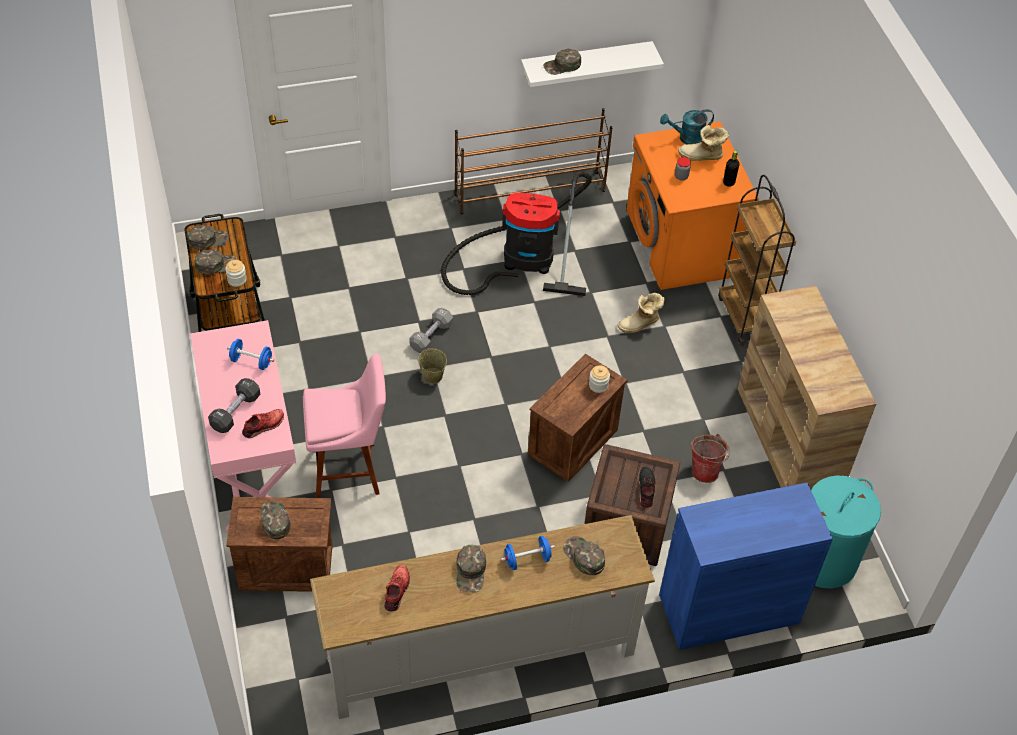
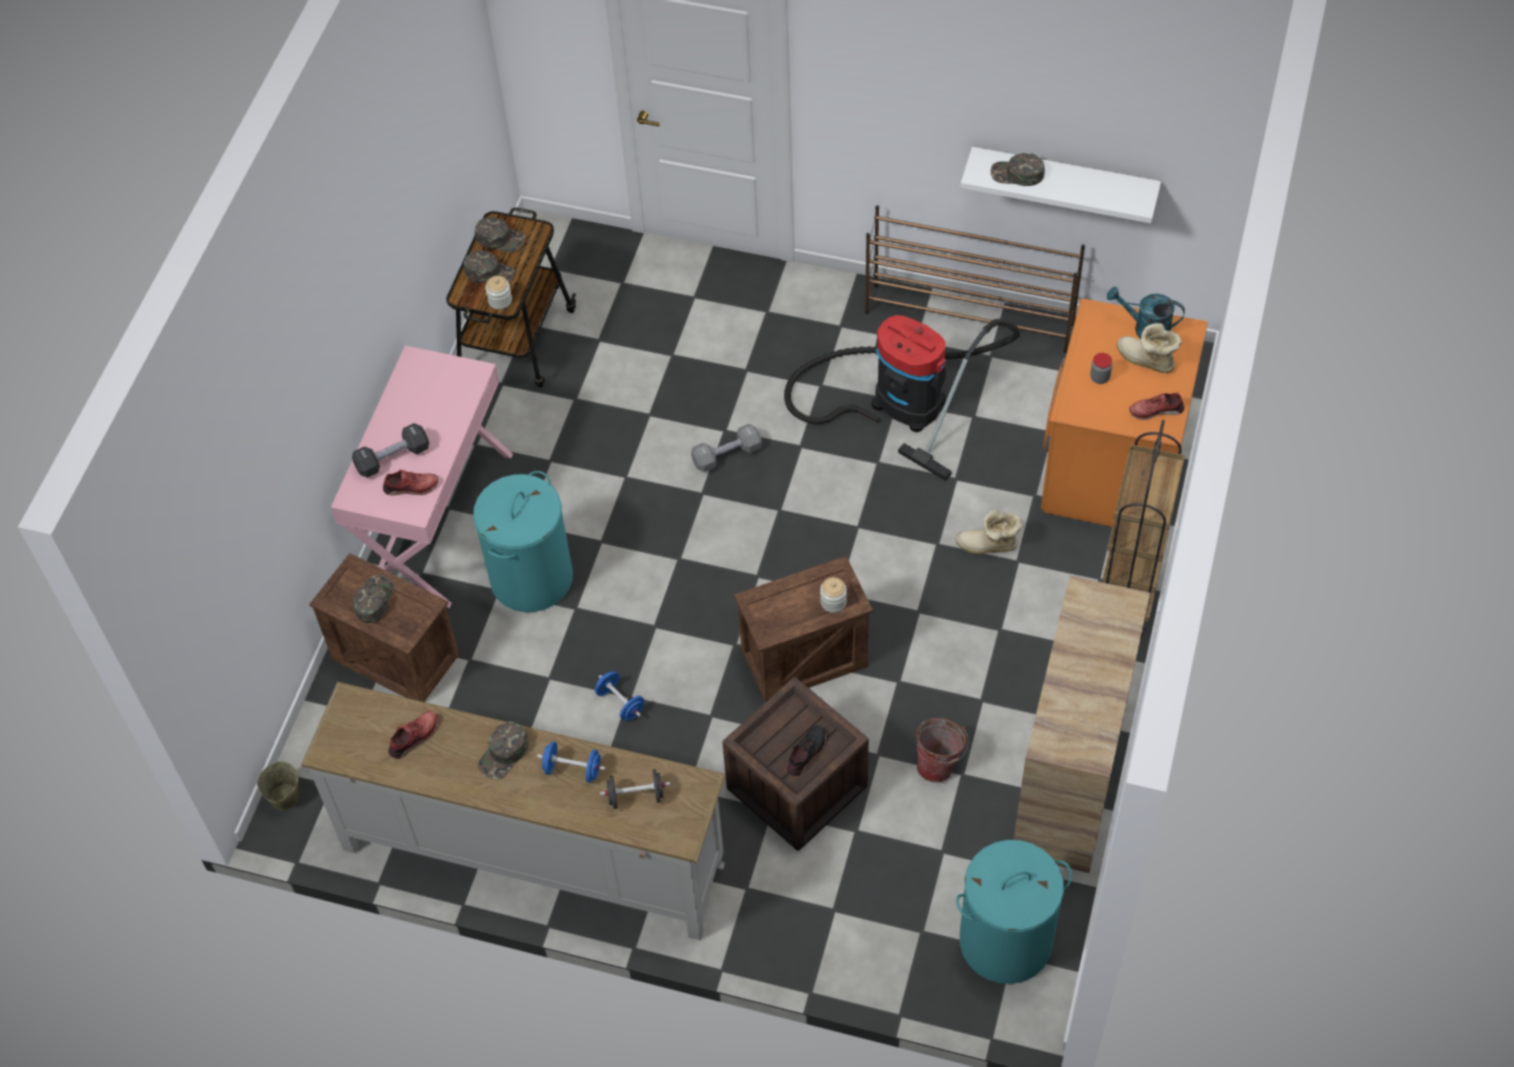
camera: 35 degrees right, 5 degrees up
blue dumbbell [227,339,274,370] -> blue dumbbell moved to [595,671,645,721]
pink stool [303,354,386,498] -> turquoise laundry basket [473,471,573,612]
beige bucket [418,348,447,384] -> beige bucket moved to [257,761,299,810]
green cap [563,536,605,575] -> black dumbbell [600,769,670,809]
blue cabinet [659,483,833,650] -> none
black bottle [723,150,740,187] -> red shoe [1129,393,1184,420]

